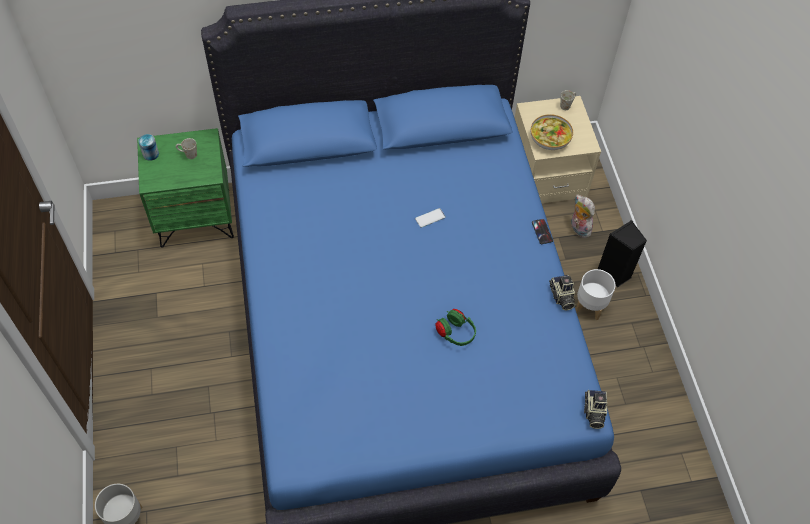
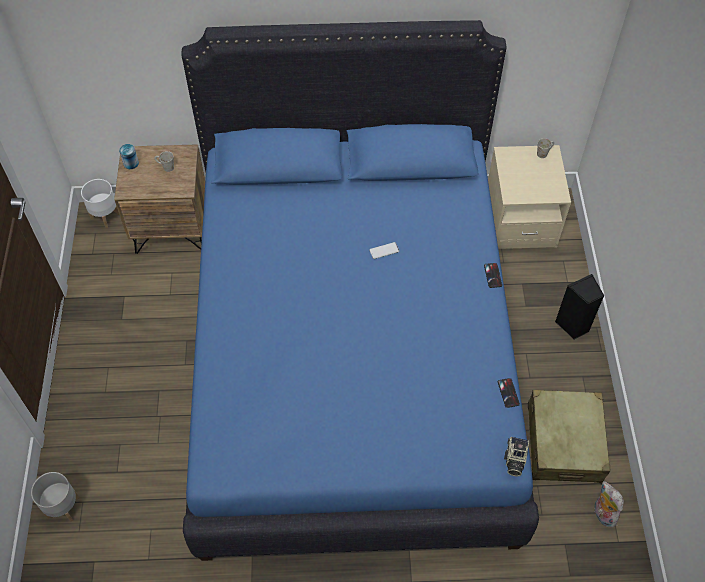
camera: 10 degrees right, 0 degrees up
green nightstand [137,128,234,247] -> brown nightstand [114,144,205,254]
green headphones [435,309,476,346] -> none
bowl [531,114,573,150] -> none
camera [549,275,575,311] -> none
plush toy [570,194,595,238] -> plush toy moved to [594,481,624,527]
white planter [575,269,615,320] -> white planter moved to [81,179,119,228]
none -> phone [498,378,520,408]
none -> beige suitcase [528,390,610,483]

